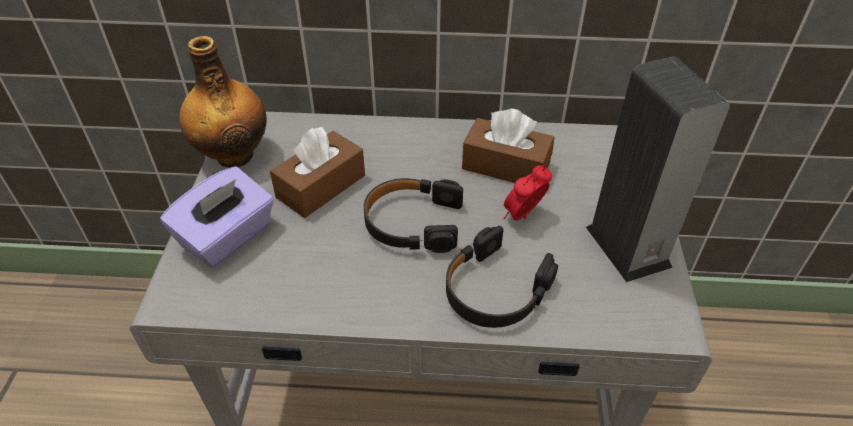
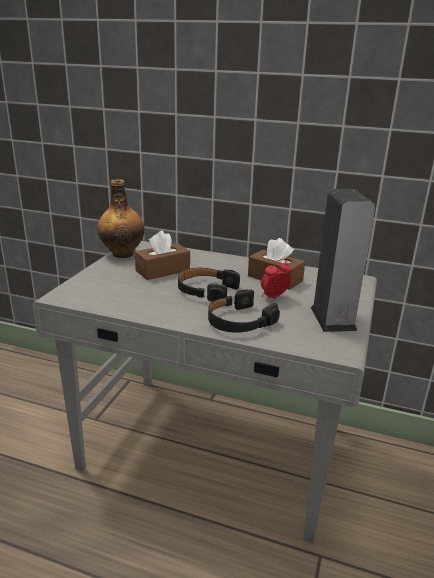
camera: 15 degrees right, 20 degrees down
purple tissue box [160,166,274,267] -> none

